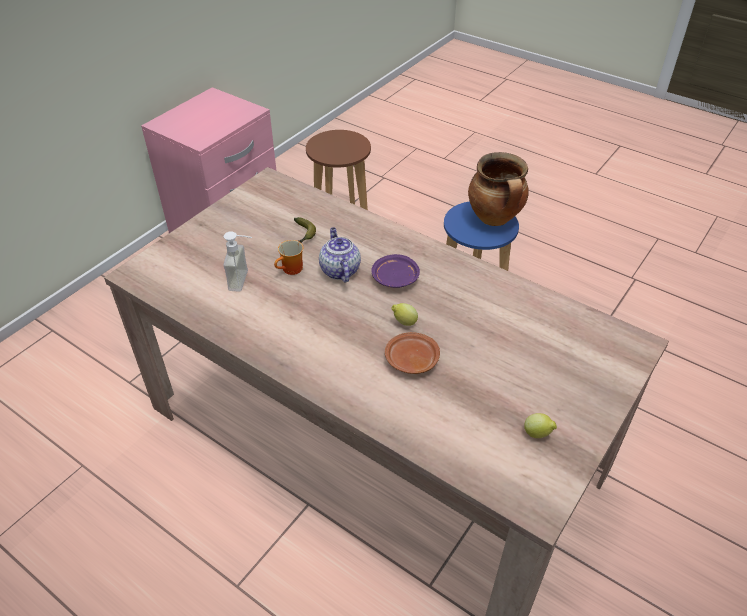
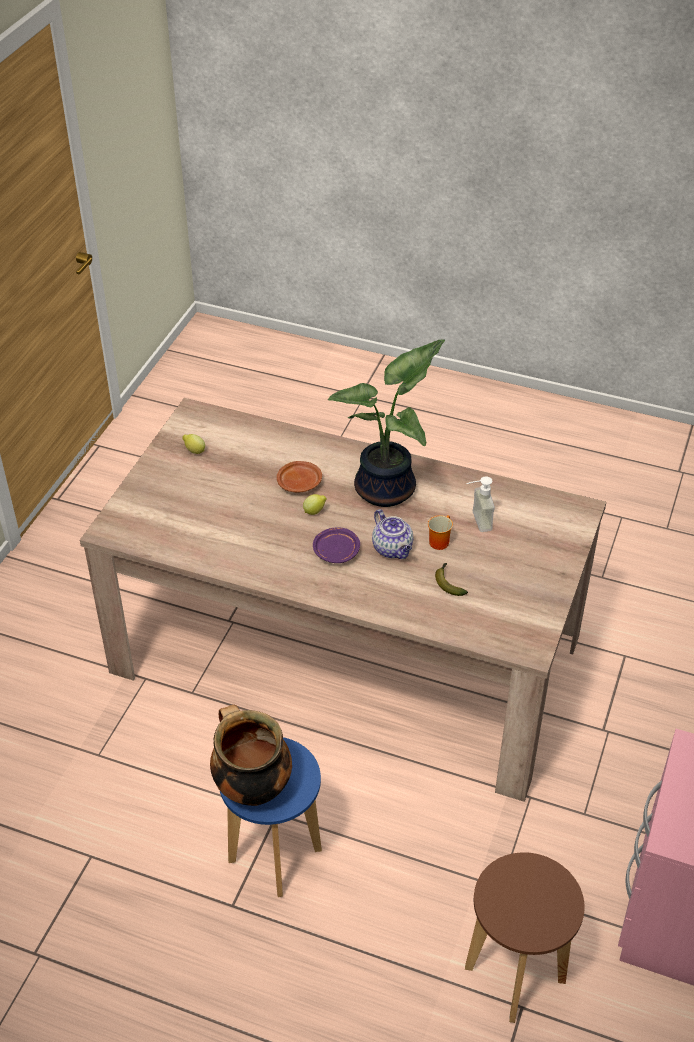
camera: 165 degrees right, 0 degrees up
none -> potted plant [328,339,445,507]

